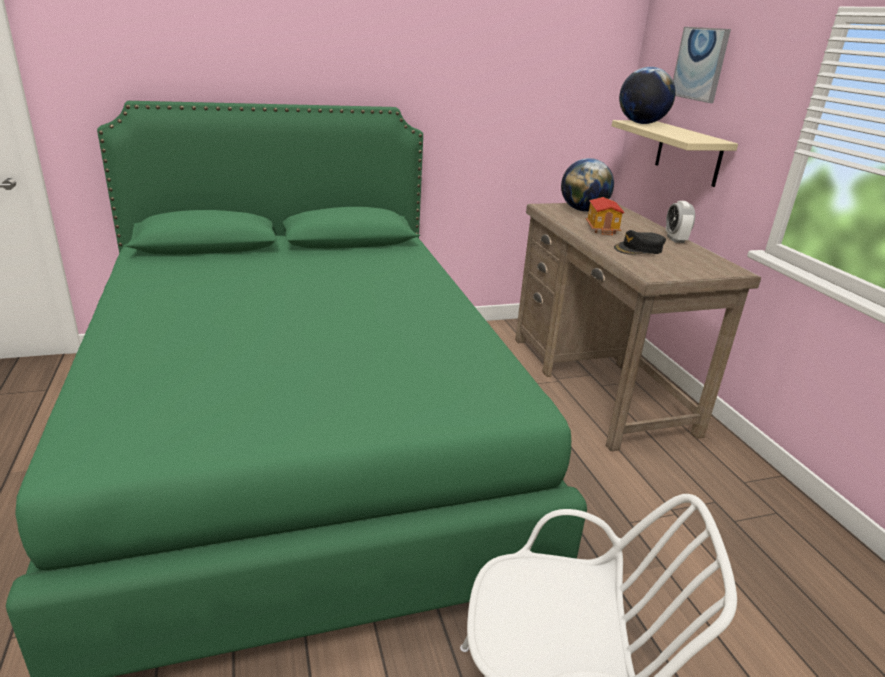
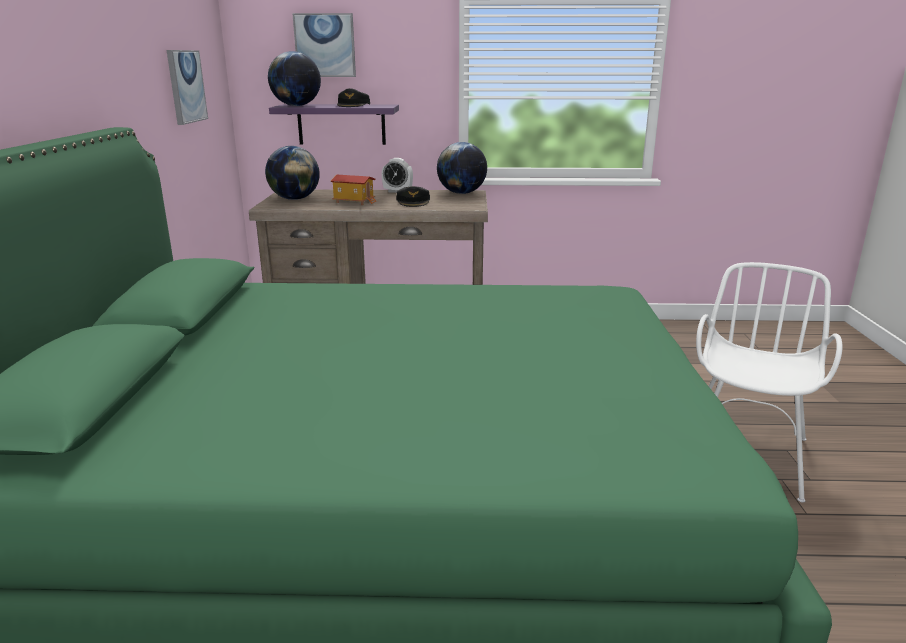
camera: 70 degrees left, 5 degrees down
beige shelf [612,120,738,187] -> purple shelf [269,104,399,145]
none -> picture [167,50,208,125]
none -> black cap [337,88,370,107]
none -> globe [437,142,487,194]

